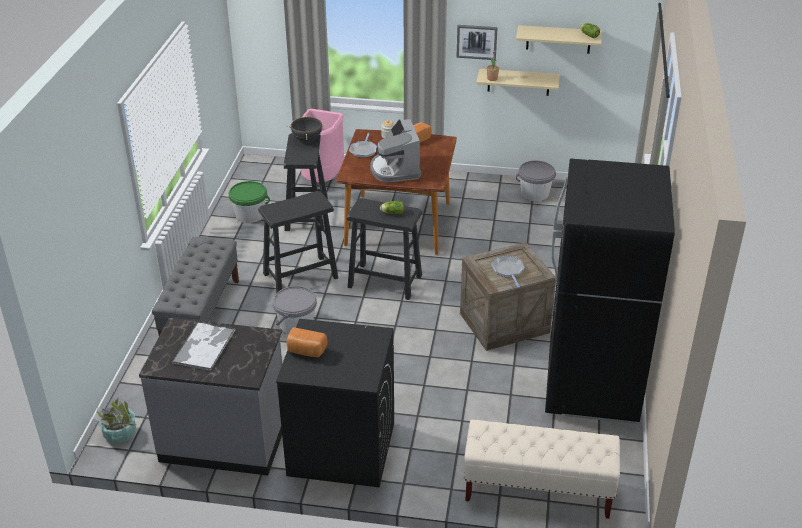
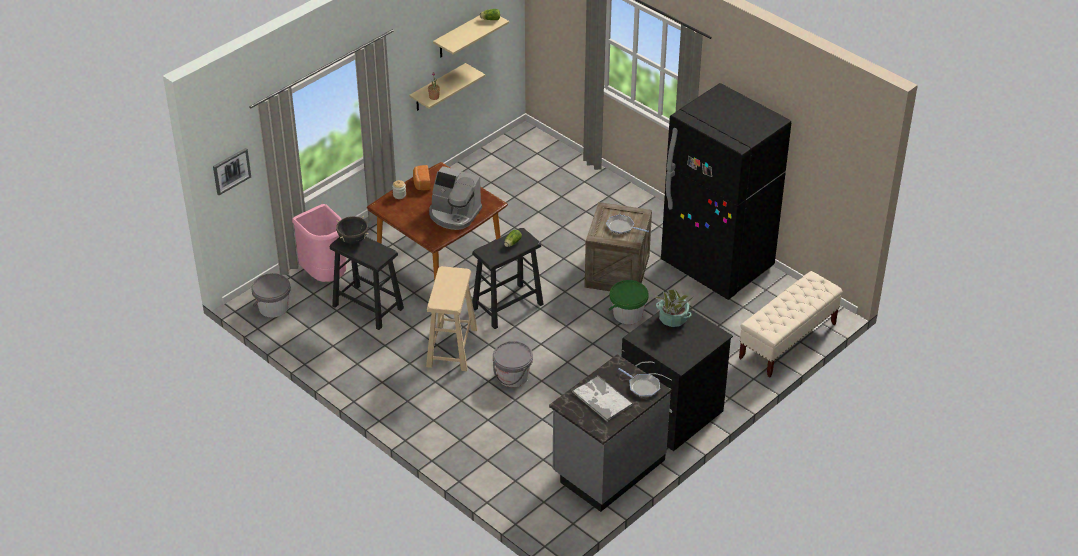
camera: 55 degrees left, 5 degrees up
potted plant [94,397,137,444] -> potted plant moved to [655,289,694,327]
grey bench [152,237,239,336] -> none
green bucket [229,181,270,223] -> green bucket moved to [609,280,649,324]
black stool [258,191,338,293] -> beige stool [426,266,478,371]
bread [286,327,327,357] -> none
frying pan [349,133,378,158] -> frying pan moved to [618,368,660,397]
picture [456,25,498,60] -> picture moved to [213,148,251,195]
grey bucket [516,161,556,202] -> grey bucket moved to [251,273,291,318]

